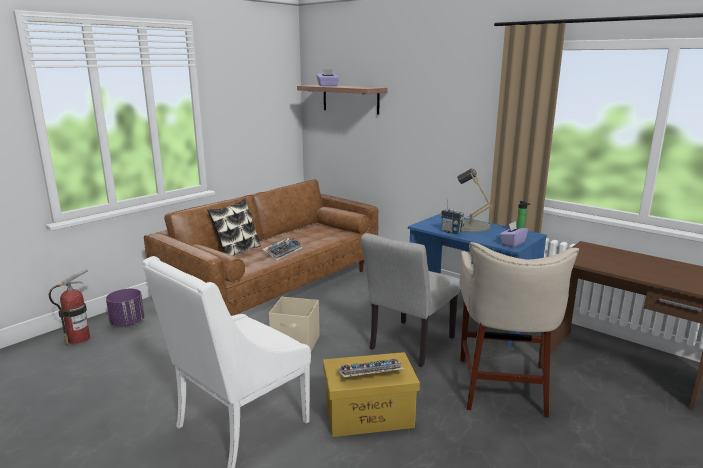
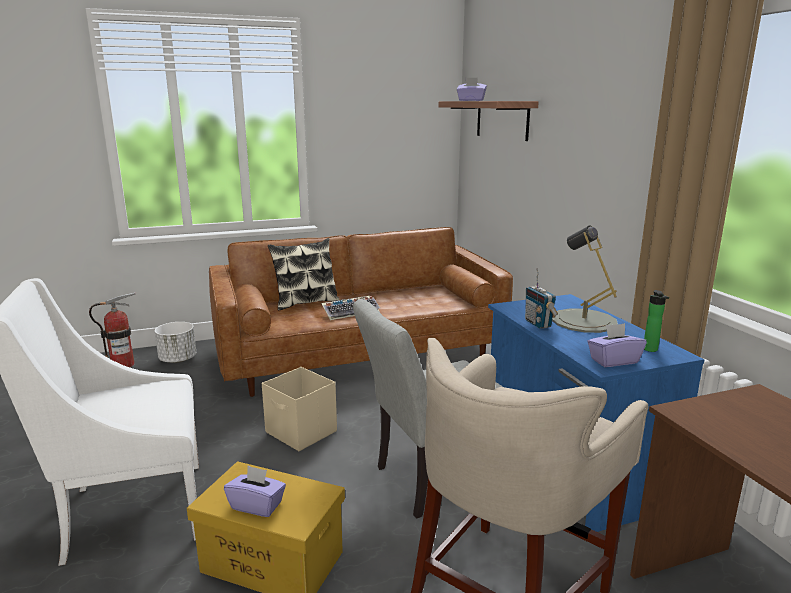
camera: 30 degrees right, 0 degrees up
purple planter [106,289,144,327] -> white planter [155,322,196,363]
keyboard [337,359,405,377] -> purple tissue box [224,466,286,517]

